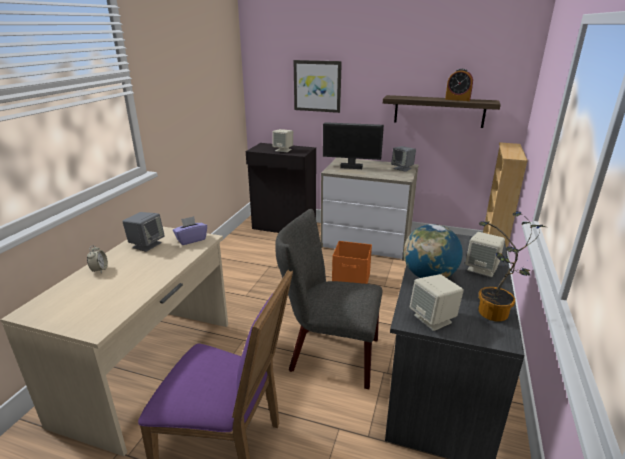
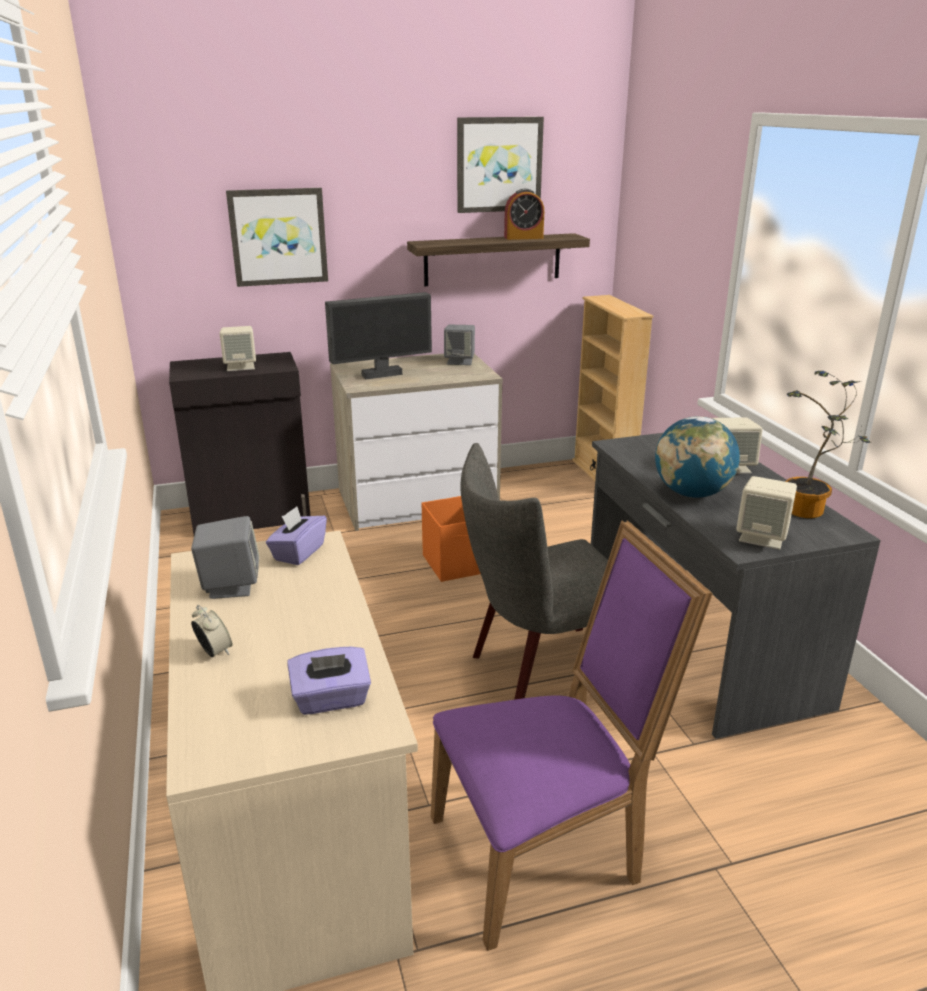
camera: 35 degrees left, 0 degrees up
none -> purple tissue box [287,647,371,715]
none -> picture [457,117,544,213]

